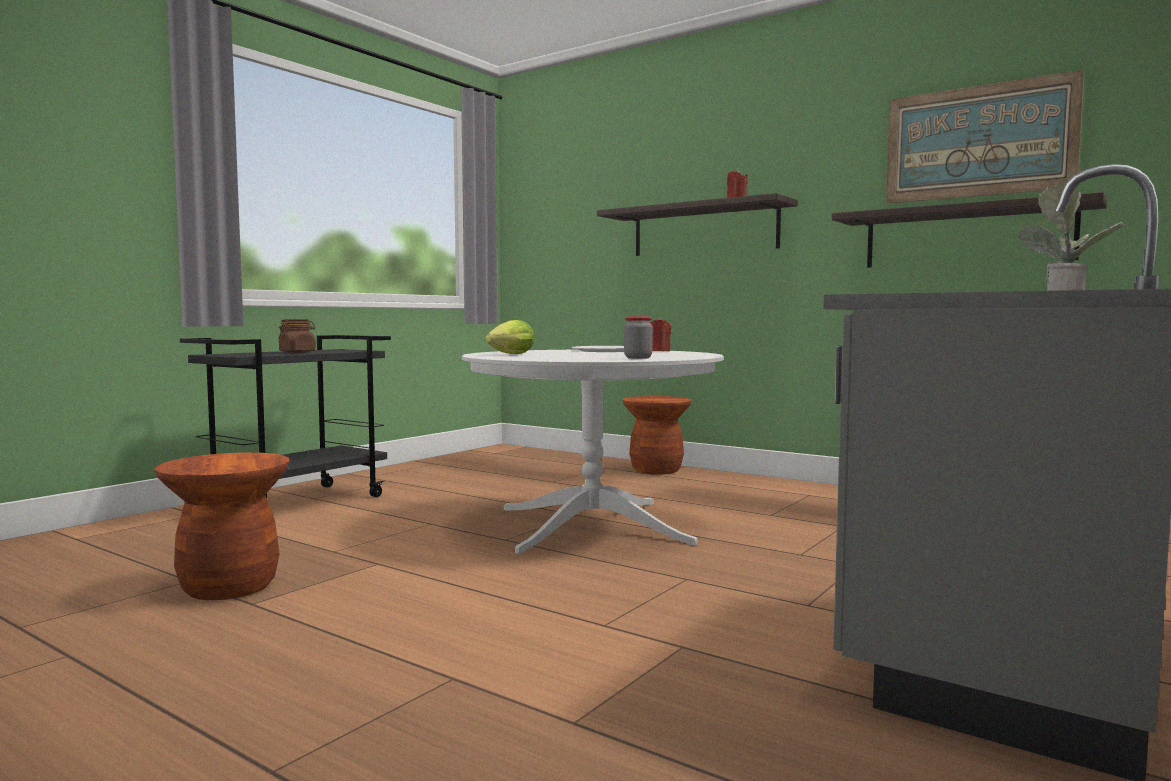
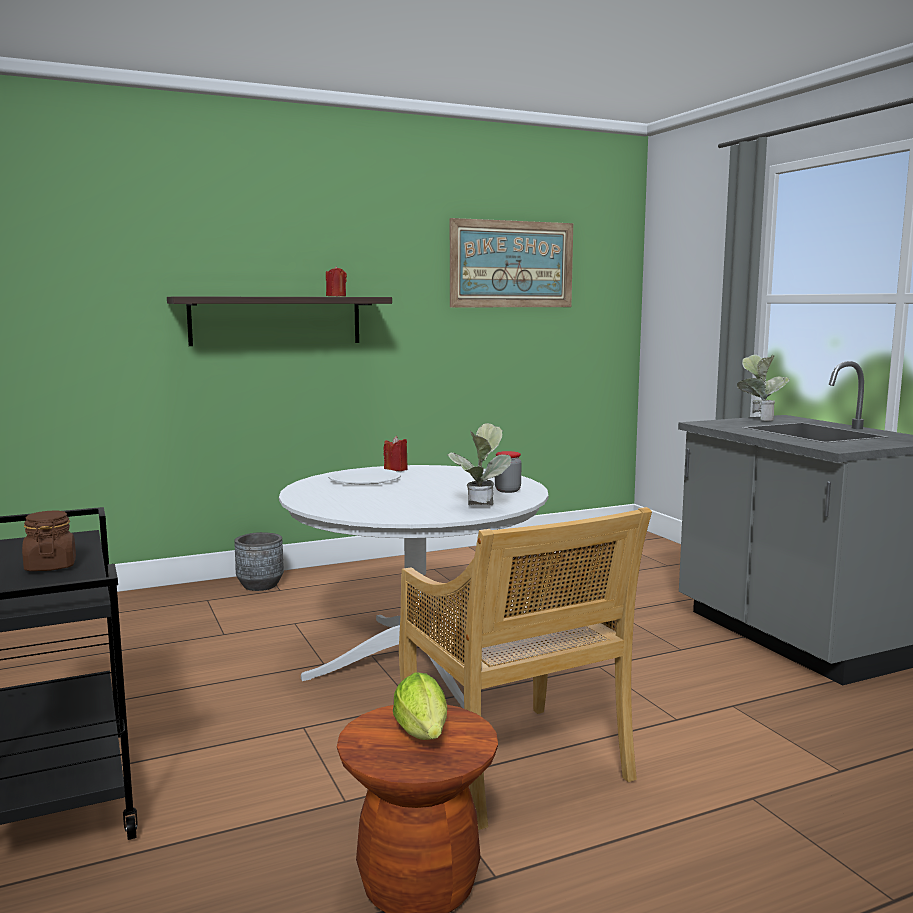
camera: 60 degrees left, 5 degrees up
lettuce [486,320,535,354] -> lettuce moved to [393,672,447,740]
brown stool [622,396,692,474] -> grey planter [234,532,284,591]
shelf [832,192,1107,268] -> none
none -> beige chair [399,507,652,830]
none -> potted plant [447,423,511,506]

